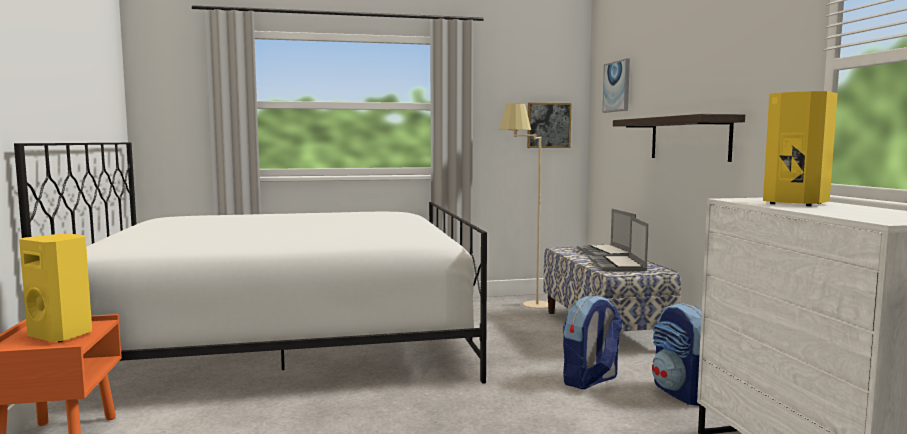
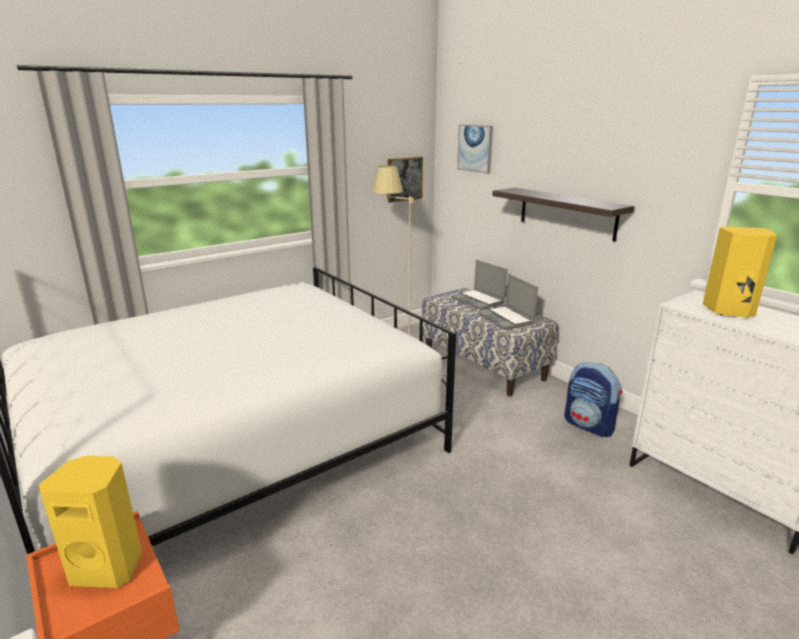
camera: 25 degrees left, 15 degrees up
backpack [562,296,622,389] -> none

